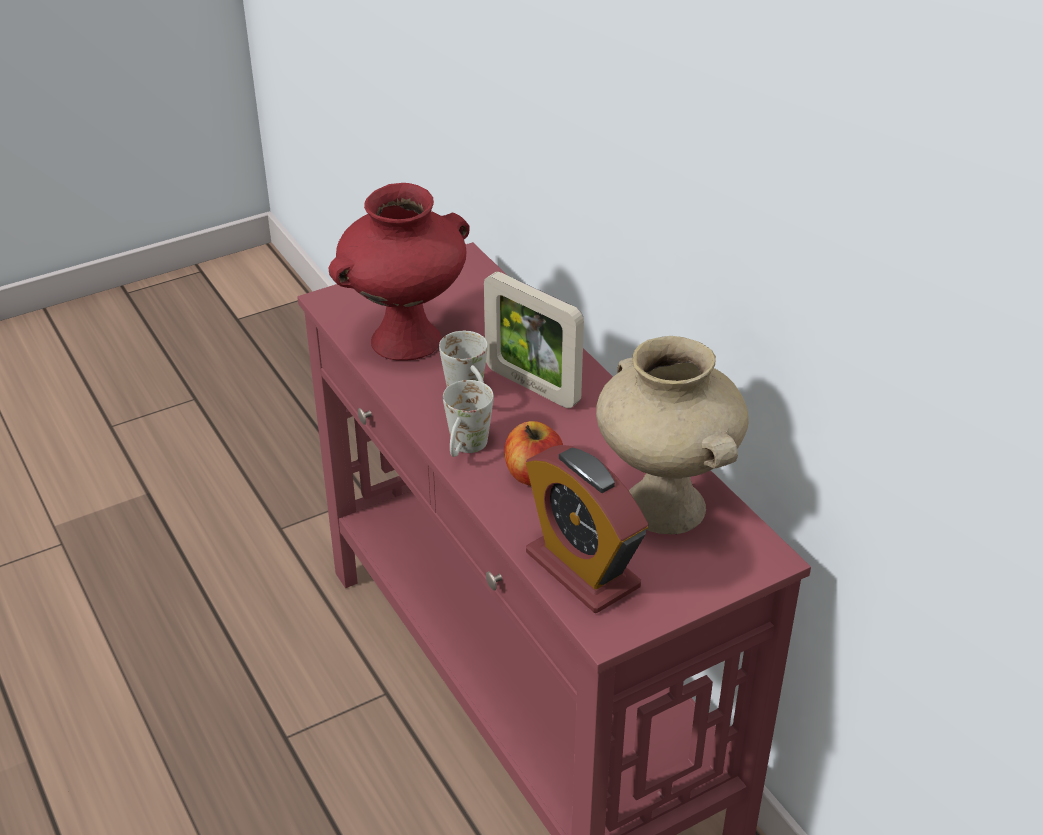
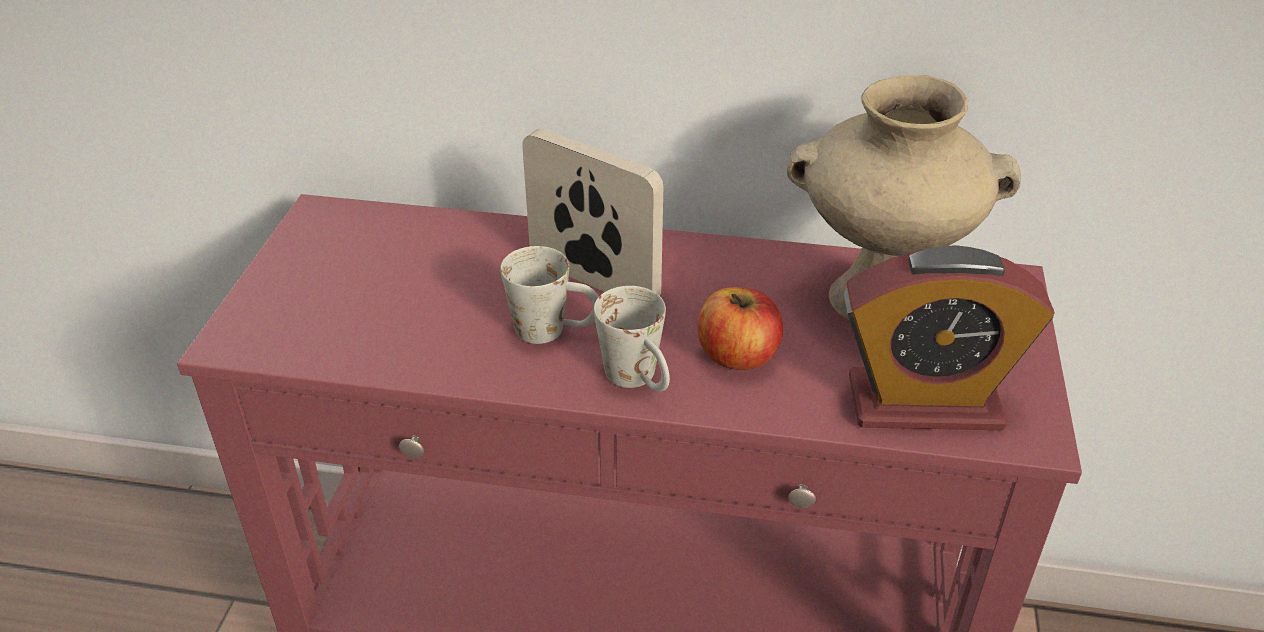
camera: 50 degrees left, 0 degrees up
red vase [328,183,469,361] -> none
picture frame [484,272,584,408] -> picture frame turned 135 degrees counterclockwise [522,129,663,296]

